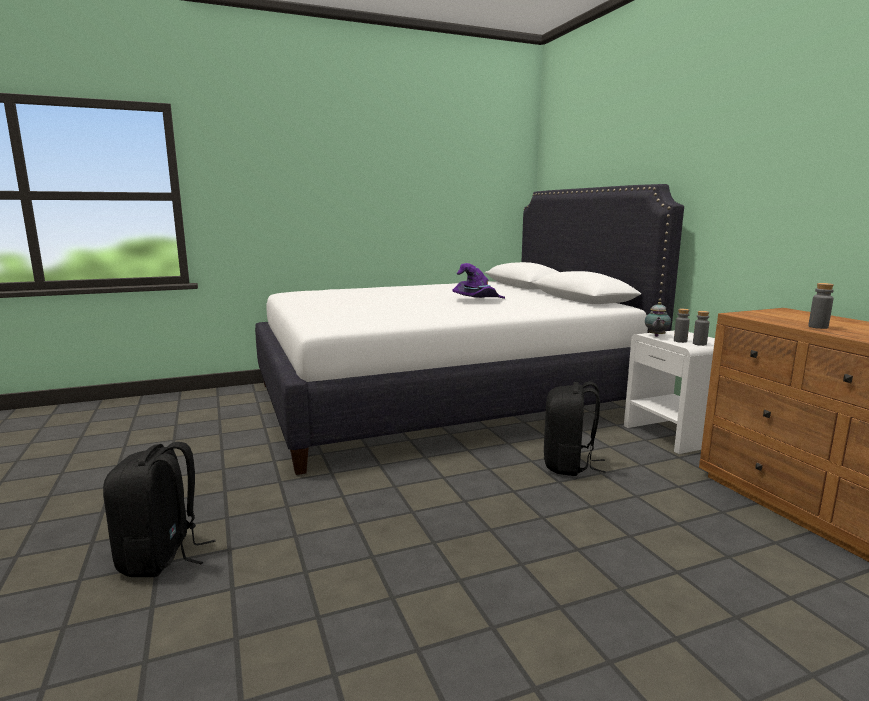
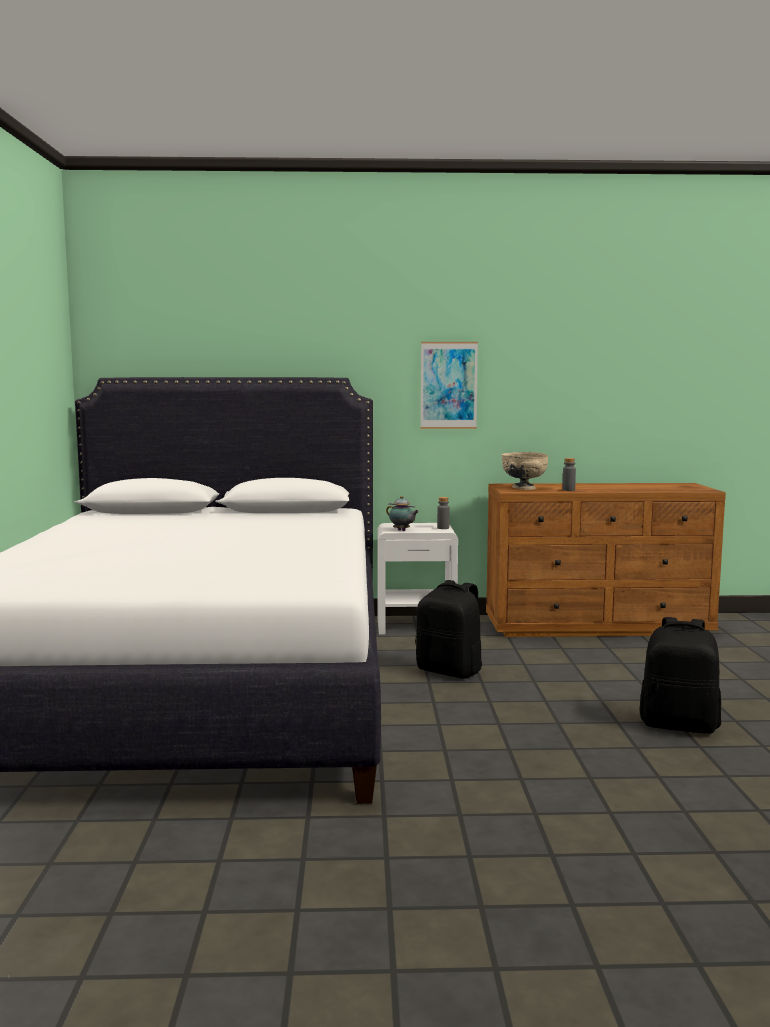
camera: 70 degrees left, 5 degrees down
black backpack [103,442,216,577] -> black backpack moved to [639,617,721,734]
purple hat [452,263,505,299] -> none
grey bottle [674,309,690,343] -> none
none -> picture [421,342,478,429]
none -> beige bowl [502,452,548,490]

